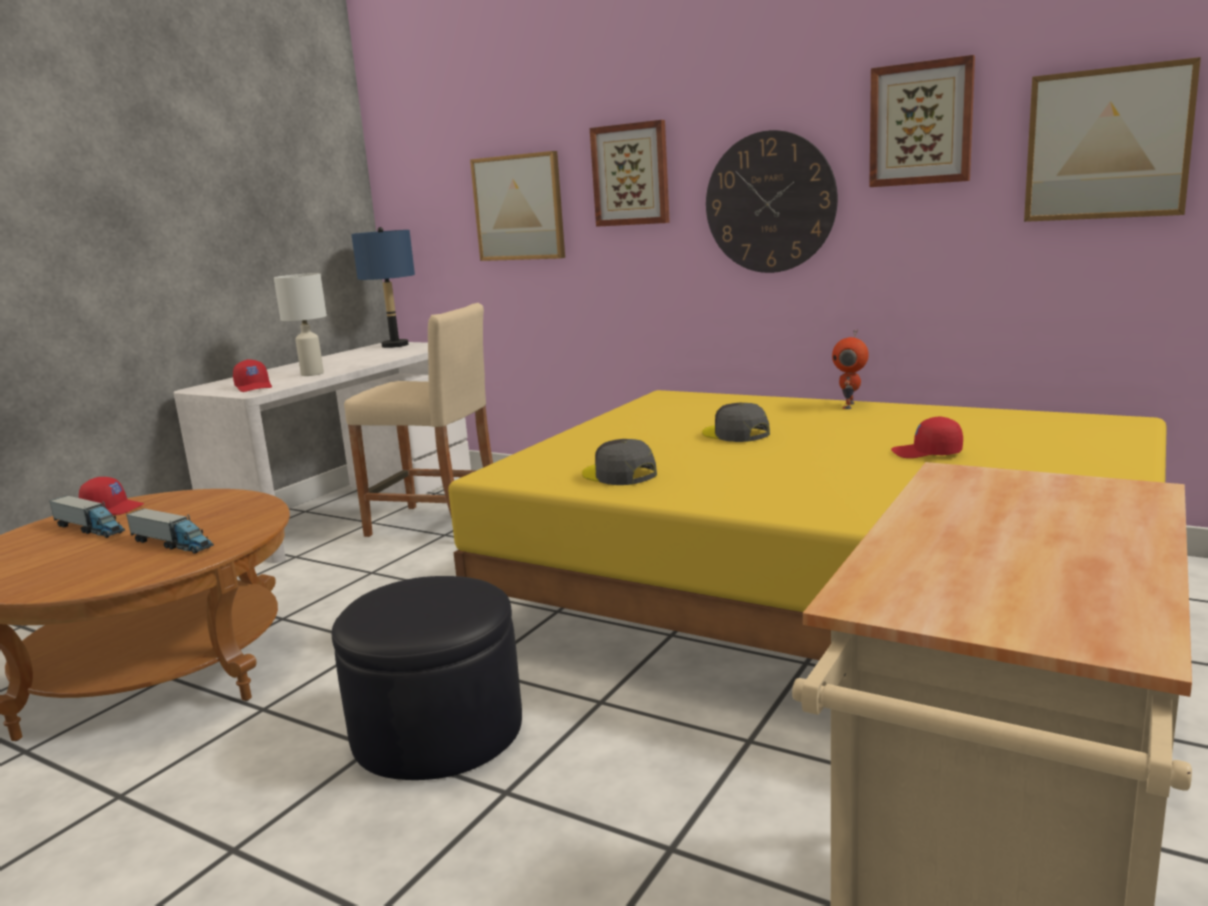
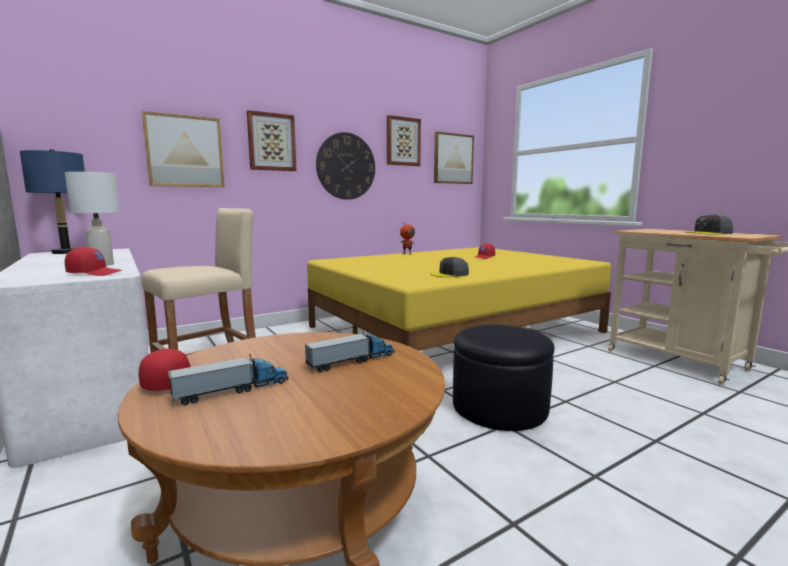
camera: 65 degrees left, 5 degrees down
grey cap [702,403,770,442] -> grey cap moved to [685,214,733,235]

